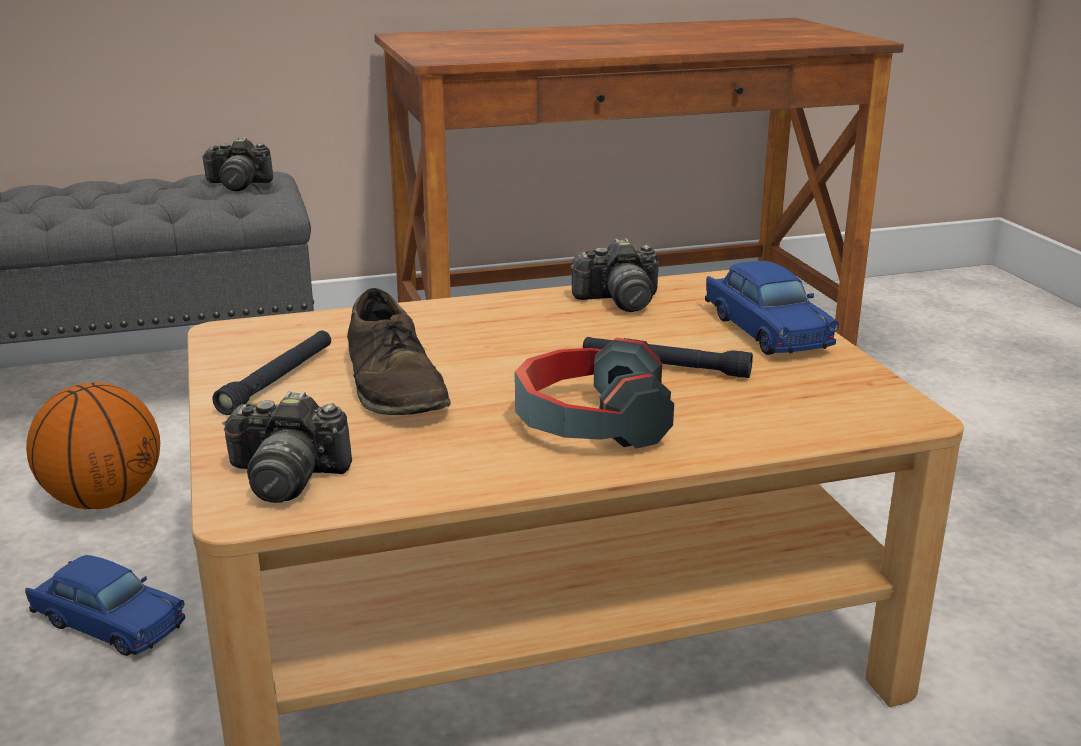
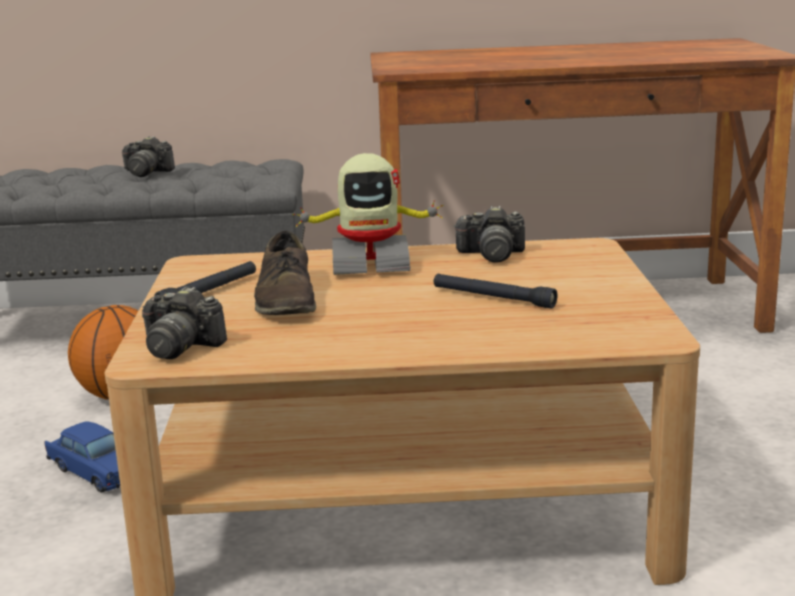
camera: 15 degrees right, 5 degrees down
camera [201,137,273,191] -> camera moved to [122,136,175,177]
headphones [515,338,674,448] -> none
blue toy car [705,261,839,355] -> none
none -> toy robot [292,153,444,275]

